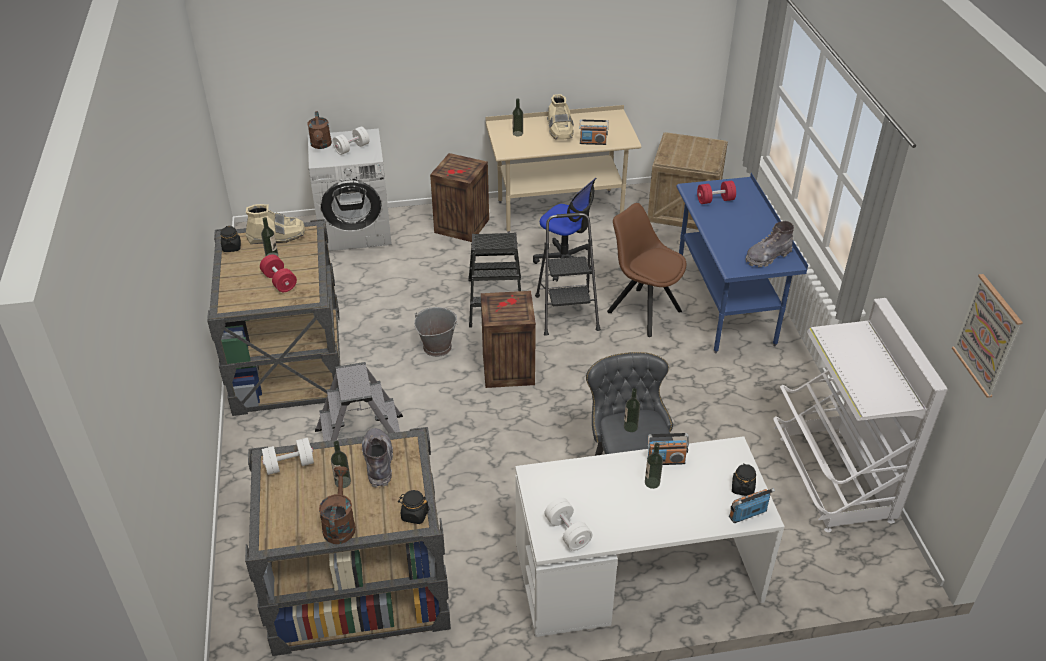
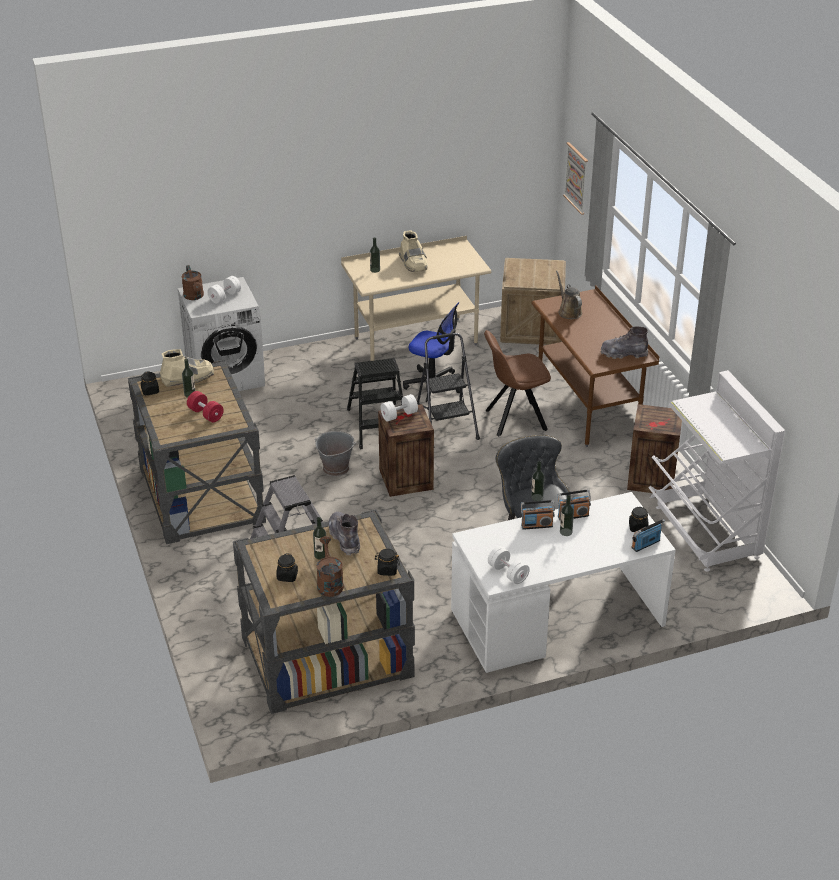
camera: 10 degrees left, 5 degrees down
white dumbbell [262,438,314,475] -> white dumbbell moved to [381,394,418,422]
crate [430,153,489,242] -> crate moved to [627,404,682,493]
radio [579,120,608,145] -> radio moved to [521,500,555,530]
brown chair [607,203,686,337] -> brown chair turned 45 degrees counterclockwise [484,330,551,436]
blue desk [676,173,808,353] -> brown desk [531,285,660,447]
red dumbbell [697,181,736,204] -> brown watering can [556,271,582,319]
grey boot [746,221,794,267] -> grey boot turned 45 degrees clockwise [600,326,648,359]
picture [952,274,1023,398] -> picture moved to [563,142,588,215]
none -> black jar [276,553,298,582]

